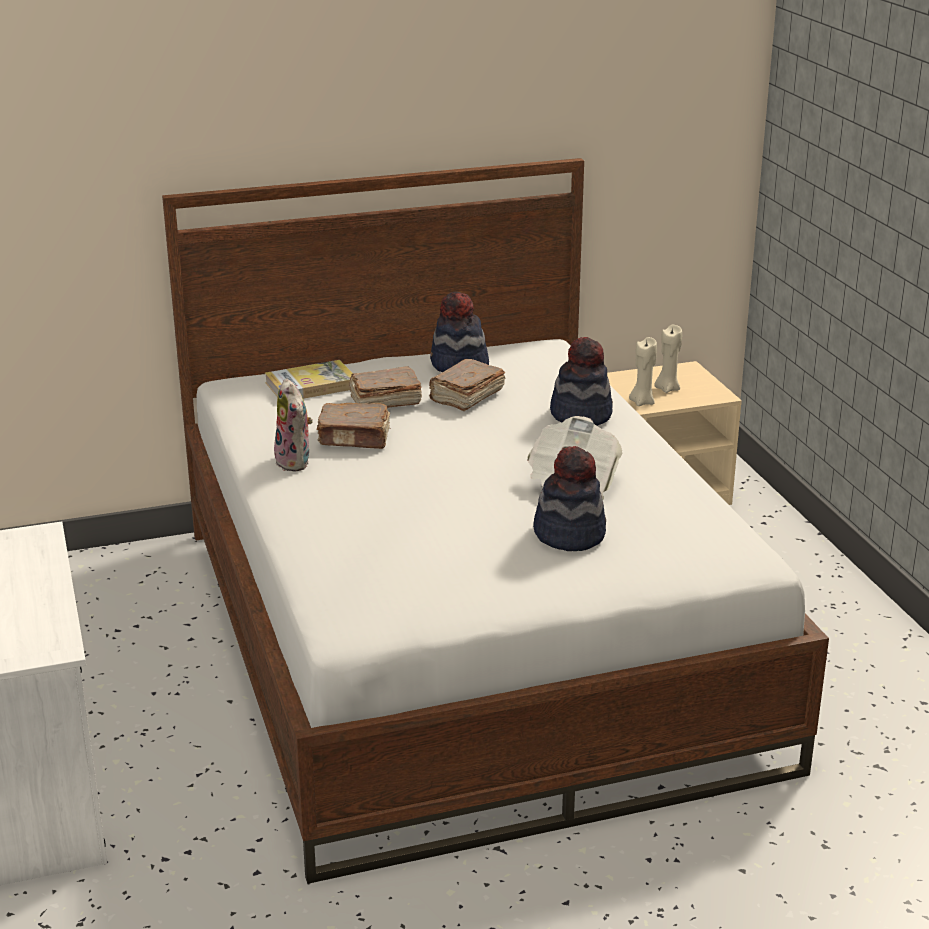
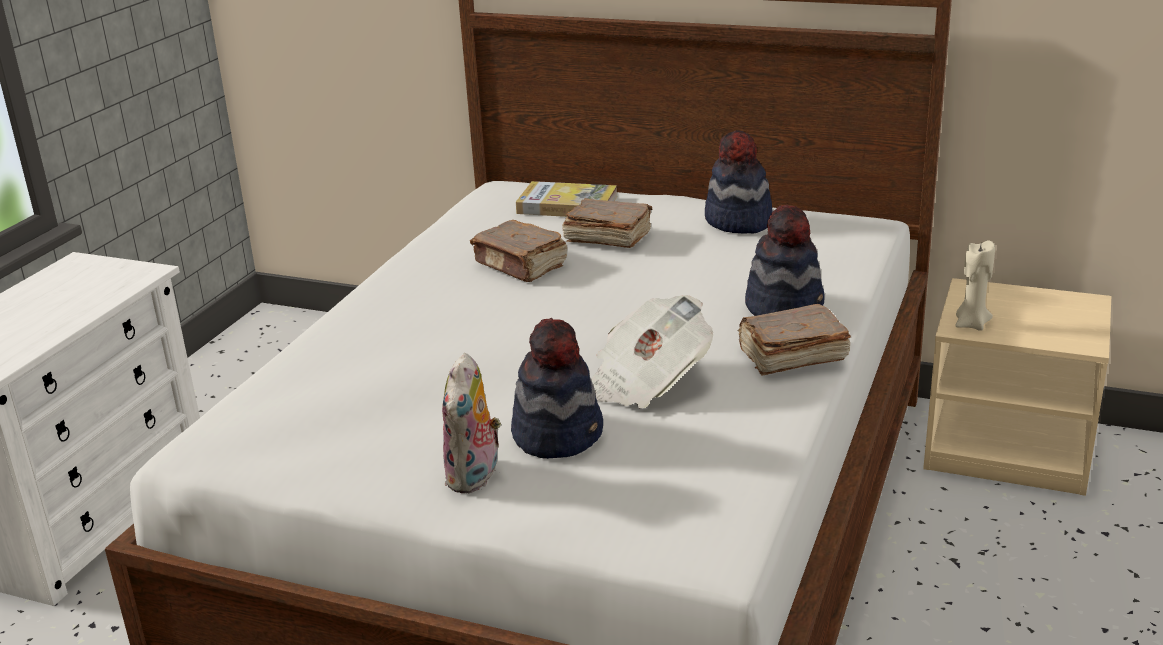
camera: 40 degrees right, 0 degrees up
plush toy [274,378,313,471] -> plush toy moved to [442,353,501,493]
brown book [429,359,505,411] -> brown book moved to [737,304,851,375]
beige candle [654,325,682,393] -> none

